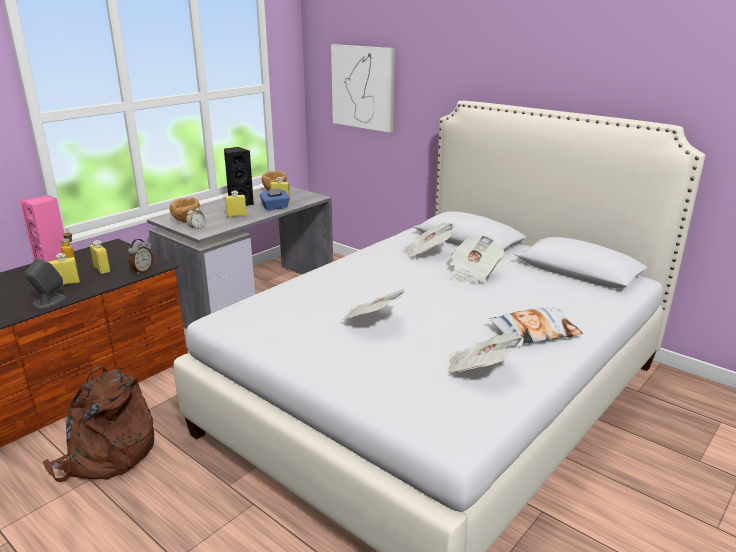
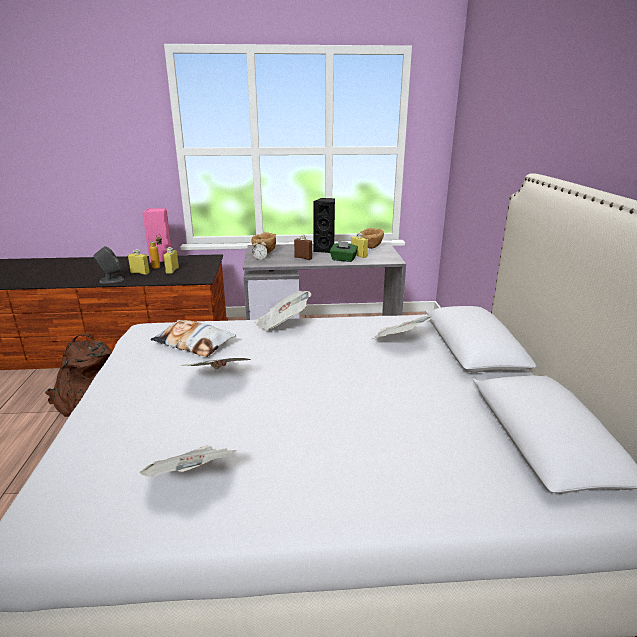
camera: 45 degrees right, 0 degrees up
alarm clock [128,239,153,274] -> none
yellow bottle [225,190,247,218] -> brown bottle [294,235,312,260]
blue tissue box [260,188,290,210] -> green tissue box [330,241,358,262]
picture [331,44,395,133] -> none
newspaper [450,235,505,282] -> newspaper moved to [254,291,311,331]
pillow [488,308,583,344] -> pillow moved to [150,320,236,357]

